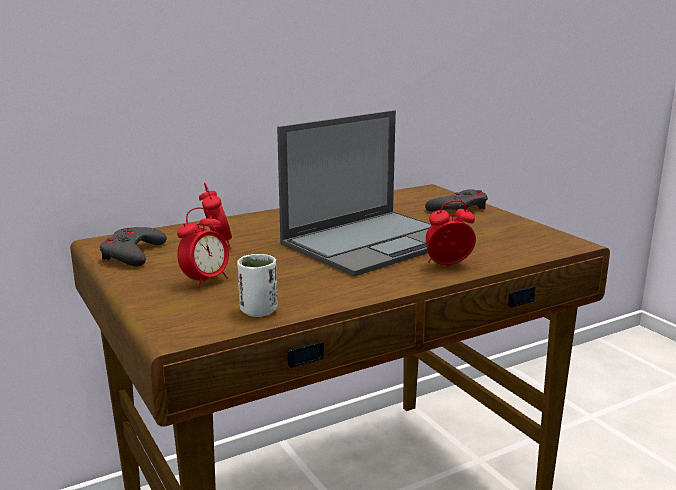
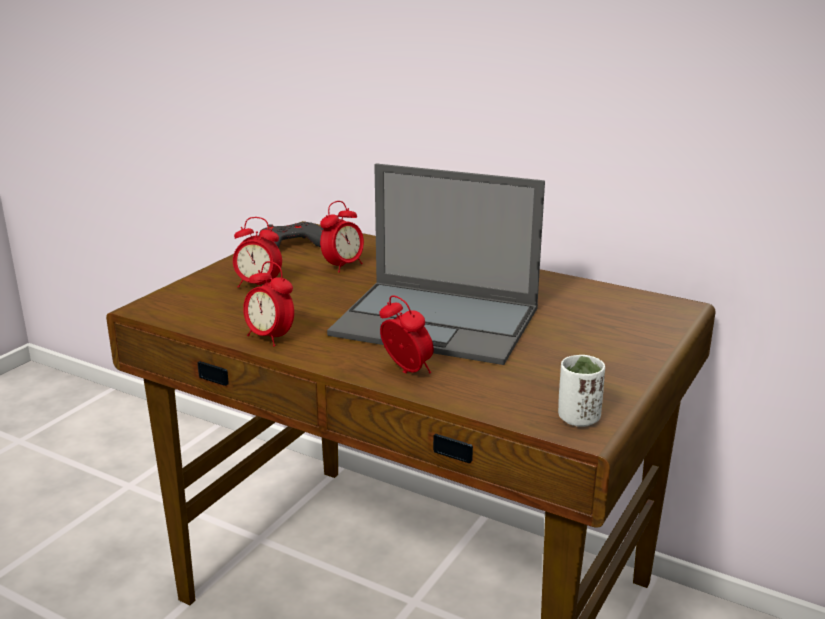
camera: 60 degrees right, 5 degrees up
white cup [237,254,278,317] -> white cup moved to [558,355,605,427]
grey game controller [425,189,488,212] -> none
none -> alarm clock [243,261,294,346]

